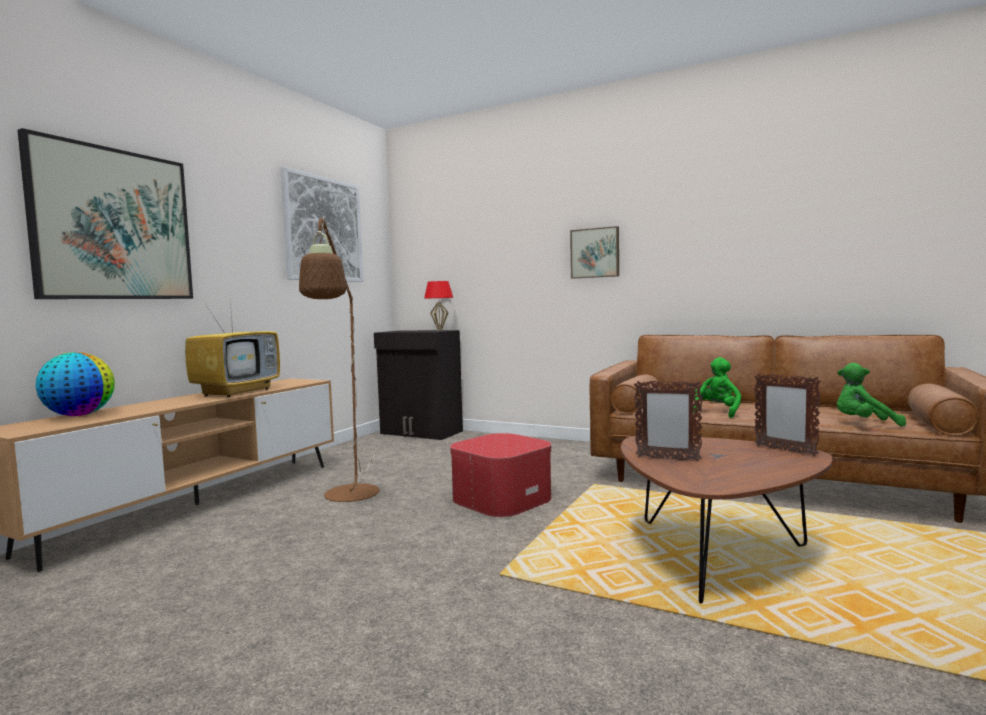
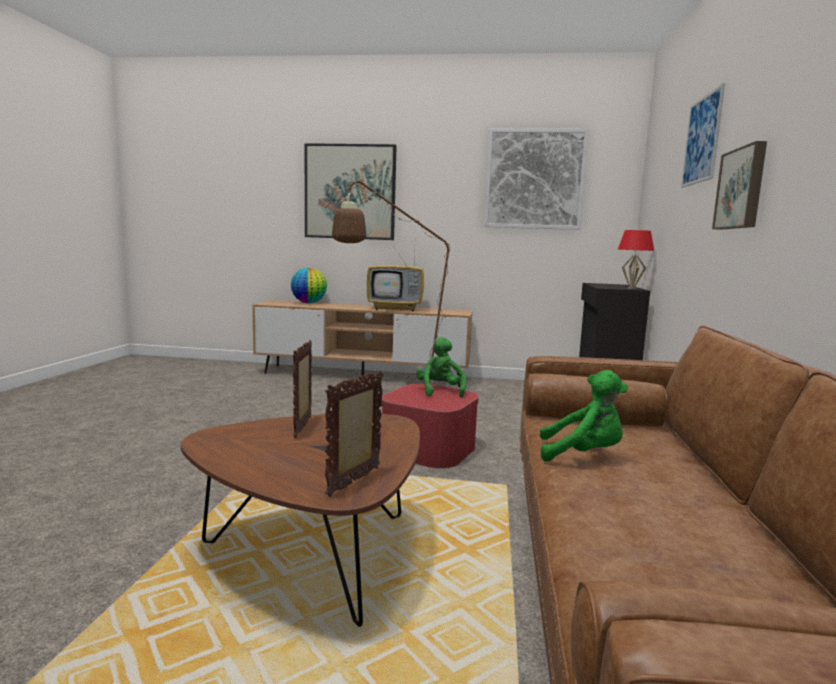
camera: 70 degrees right, 5 degrees up
green plush toy [837,363,906,427] -> green plush toy moved to [416,337,467,398]
none -> picture [681,83,725,188]

